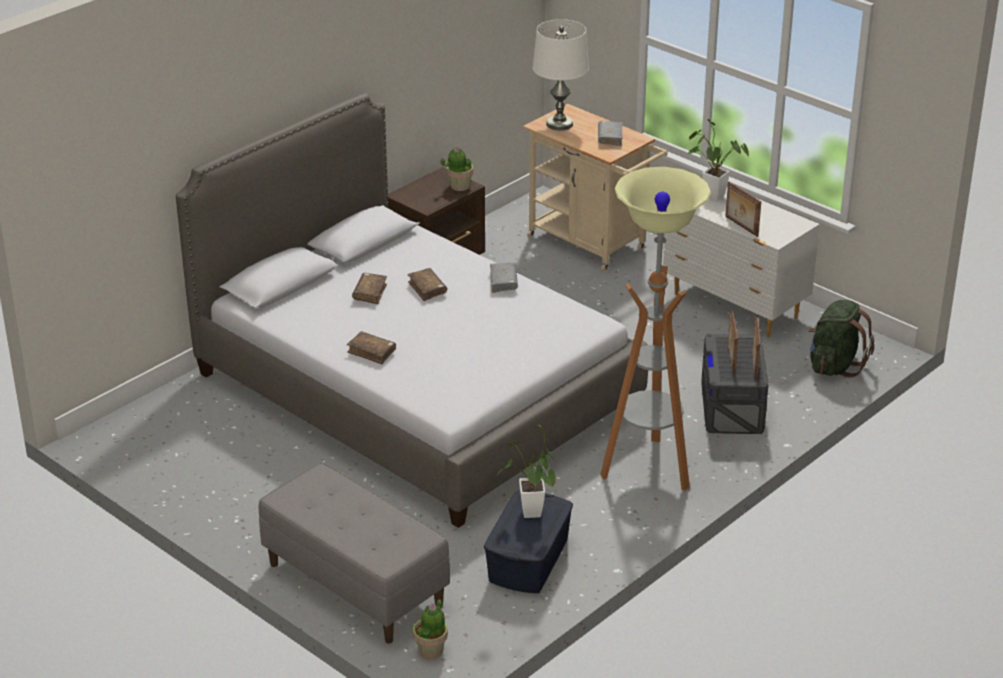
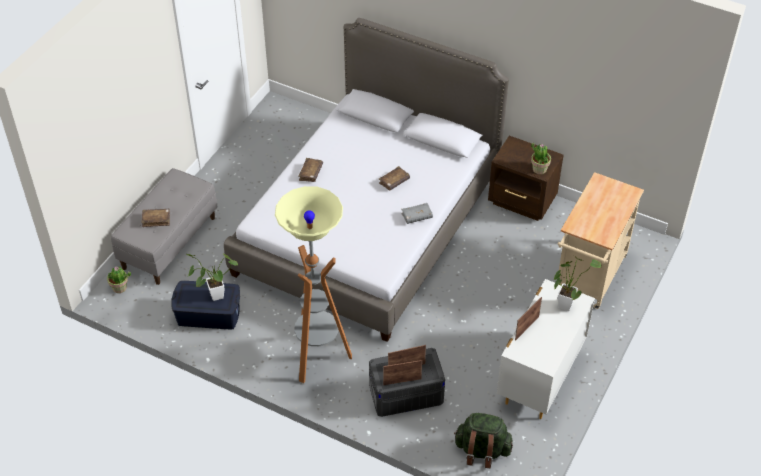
camera: 75 degrees right, 15 degrees up
brown book [352,273,387,304] -> brown book moved to [141,209,170,227]
white table lamp [533,19,589,130] -> none
grey book [598,121,623,146] -> none

